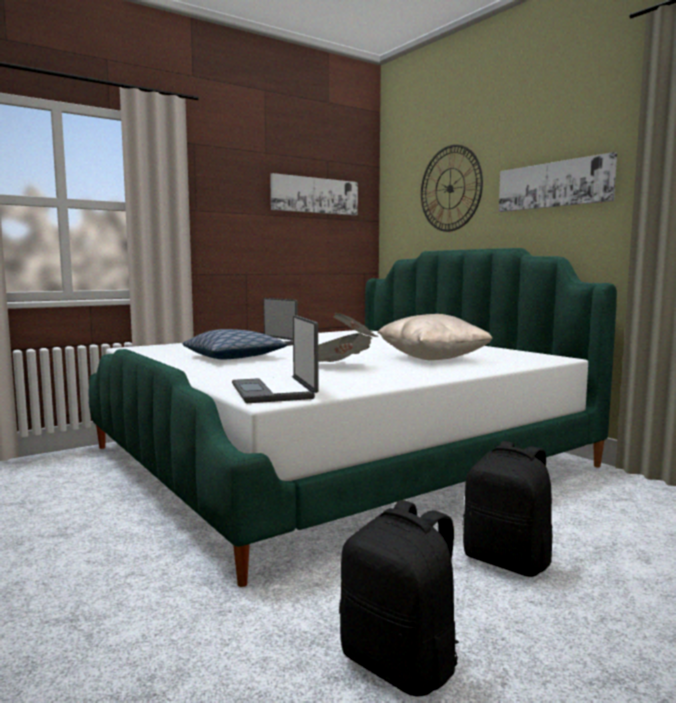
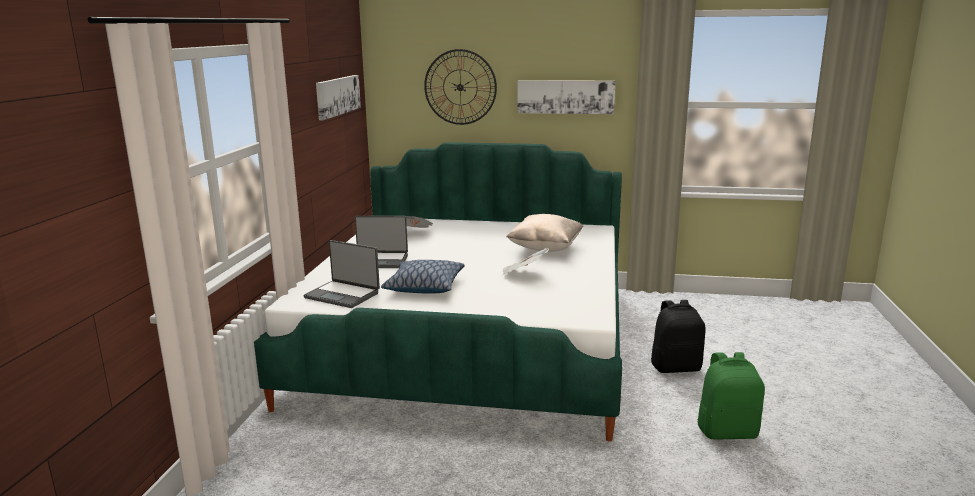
camera: 45 degrees left, 10 degrees up
laptop [232,315,319,403] -> laptop moved to [304,240,380,308]
black backpack [339,500,459,697] -> green backpack [697,352,765,440]

